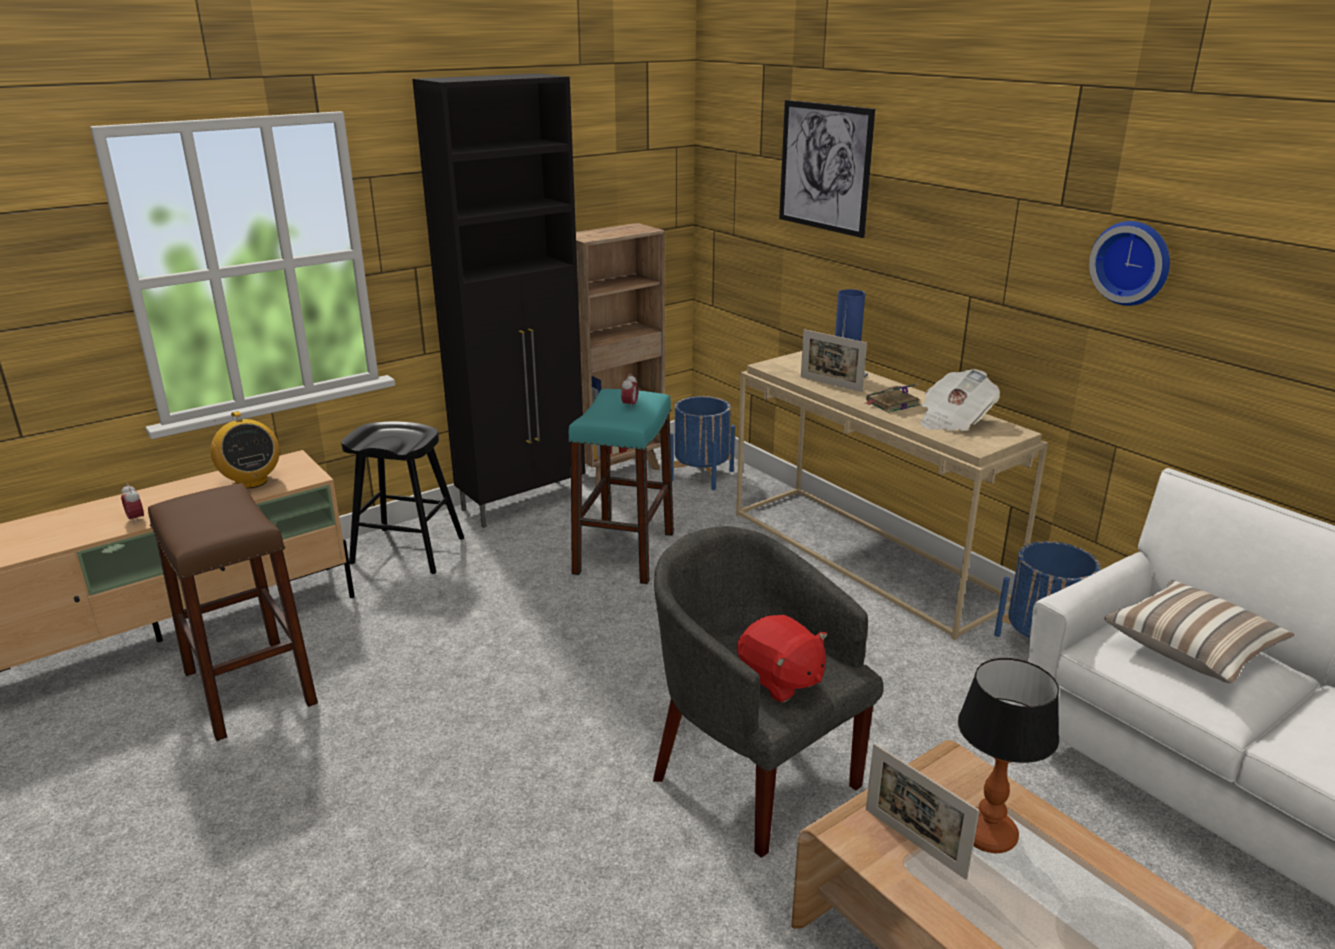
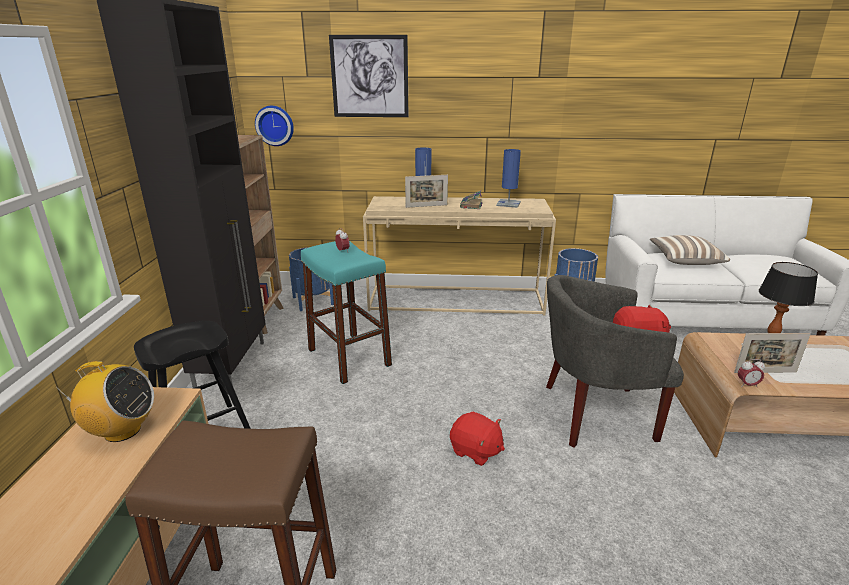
camera: 50 degrees left, 0 degrees up
alarm clock [121,483,144,525] -> alarm clock moved to [738,359,765,387]
newspaper [920,369,1000,431] -> blue table lamp [496,149,521,208]
wall clock [1089,221,1170,306] -> wall clock moved to [255,106,294,146]
none -> red plush toy [450,412,505,466]

